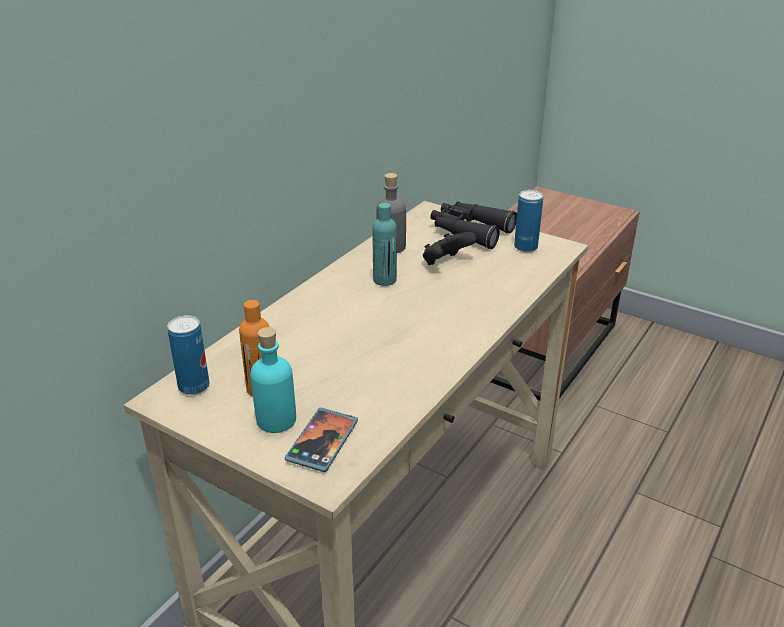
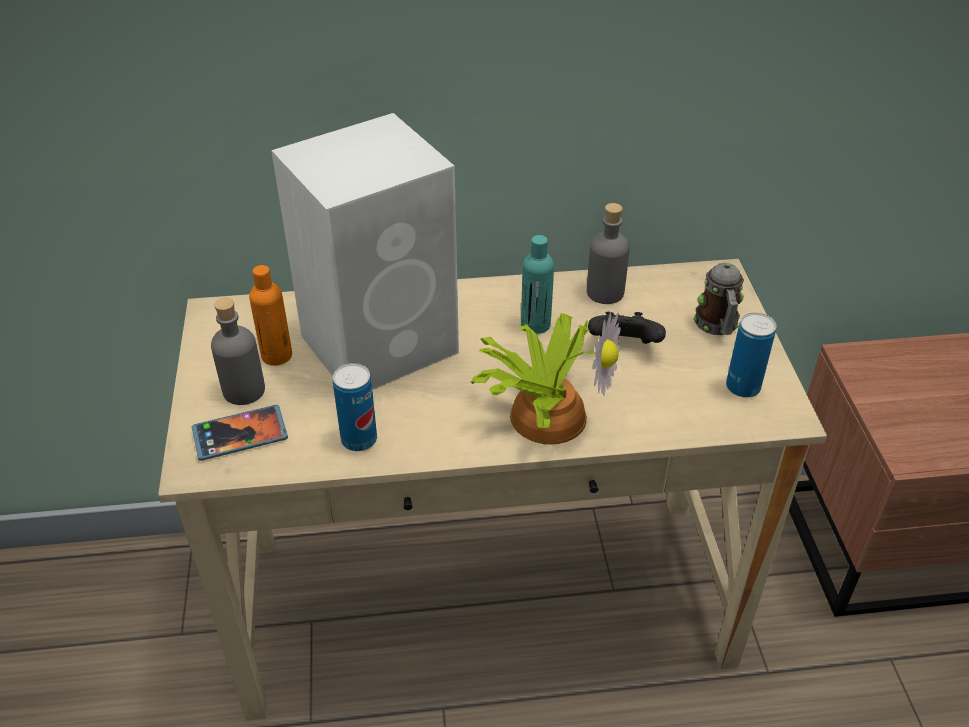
camera: 50 degrees right, 10 degrees up
can [167,315,209,395] -> can moved to [333,363,377,451]
turquoise bottle [250,327,296,433] -> grey bottle [211,298,265,405]
black binoculars [430,201,517,249] -> mug [694,263,744,335]
none -> white speaker [271,113,459,390]
none -> potted plant [470,312,621,445]

